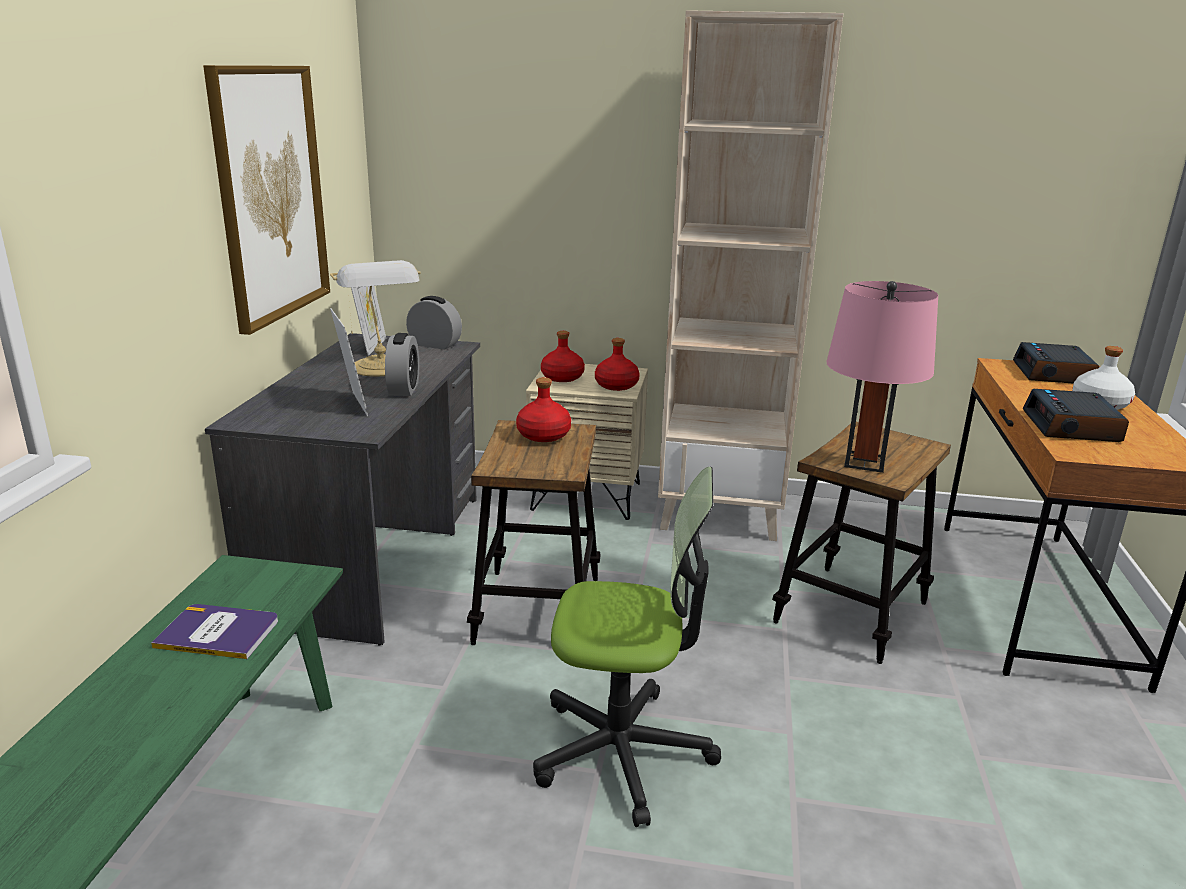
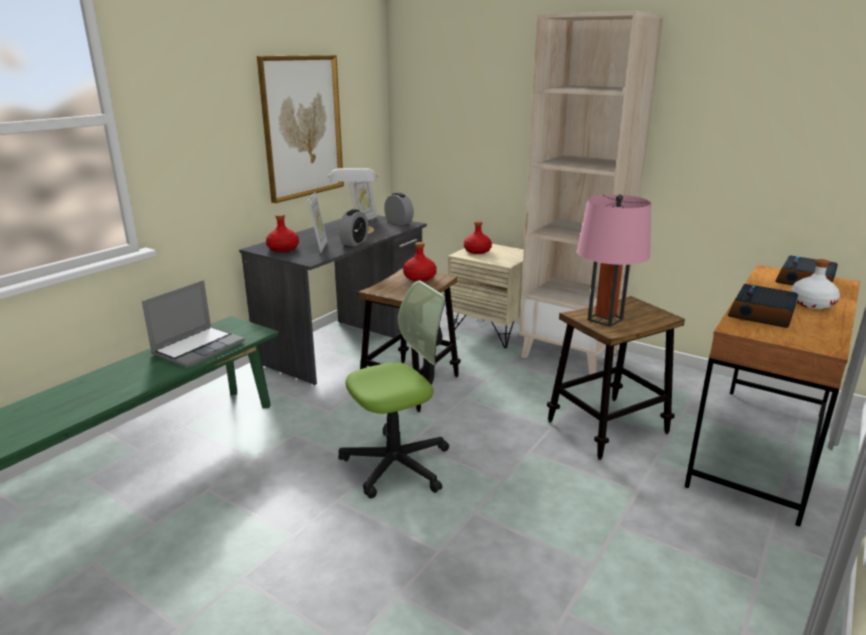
camera: 25 degrees right, 0 degrees up
book [151,604,278,659] -> laptop [142,280,245,368]
office chair [533,467,721,827] -> office chair turned 60 degrees counterclockwise [339,280,449,498]
red bottle [595,338,640,391] -> red bottle moved to [266,214,299,252]

